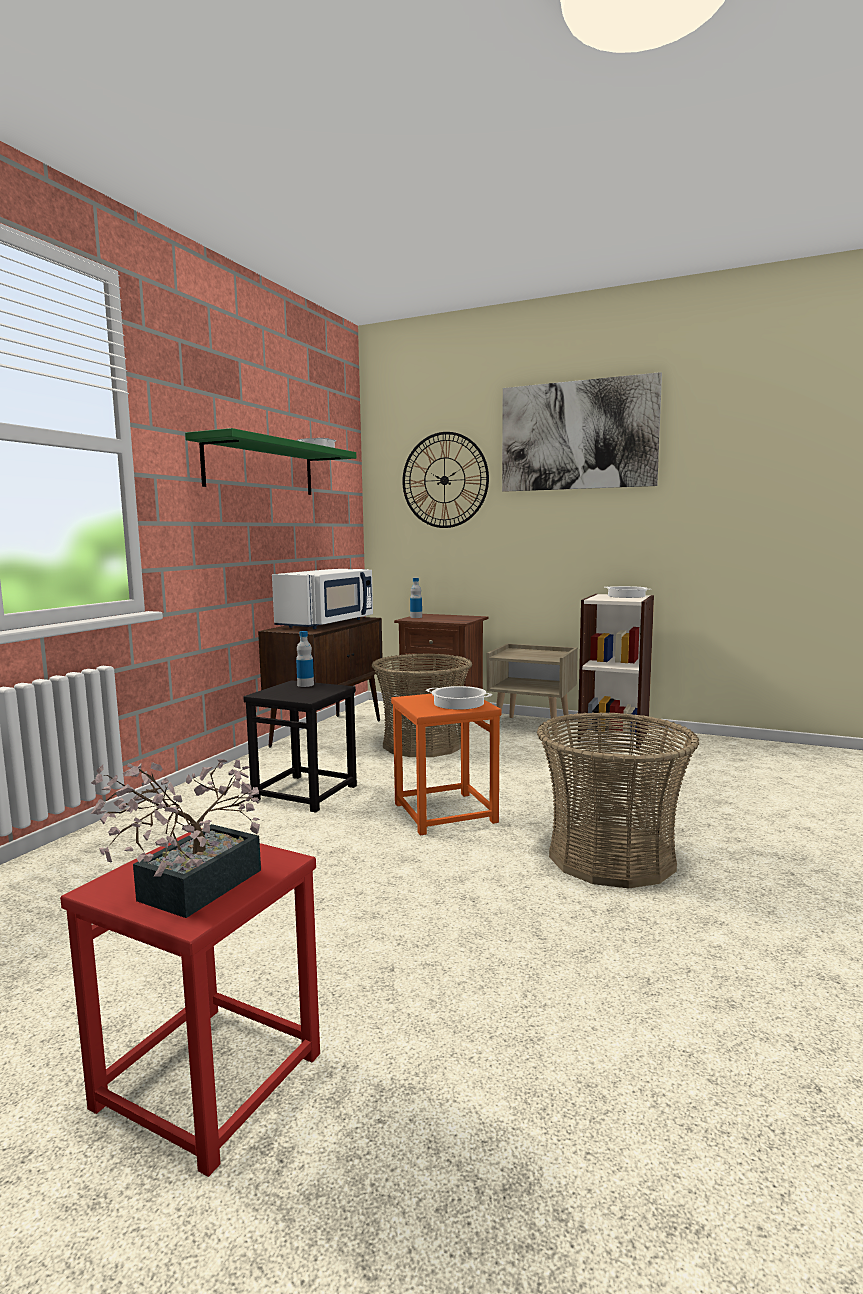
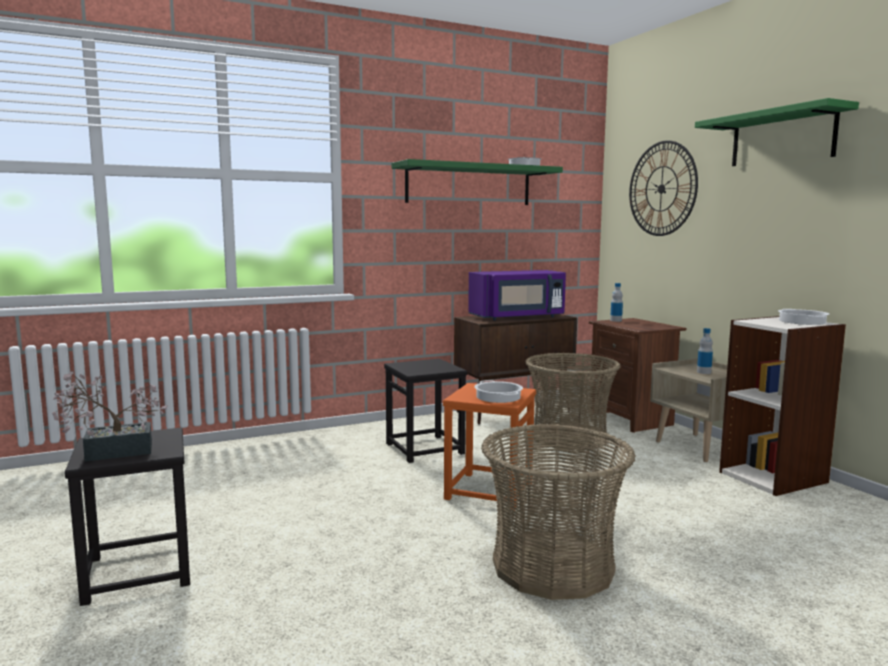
camera: 40 degrees right, 0 degrees up
red stool [60,828,320,1177] -> black stool [65,428,190,606]
white microwave [272,569,373,629] -> purple microwave [468,270,566,321]
bottle [296,631,314,687] -> bottle moved to [697,328,713,374]
picture [502,372,662,492] -> green shelf [695,98,859,166]

